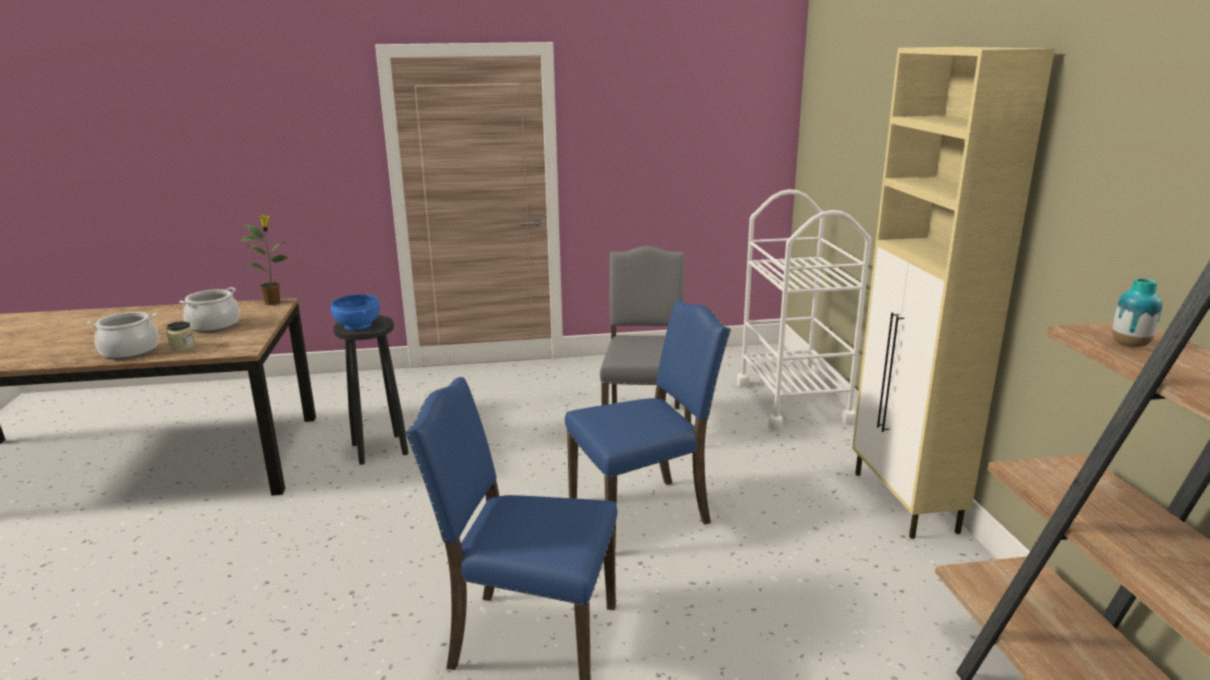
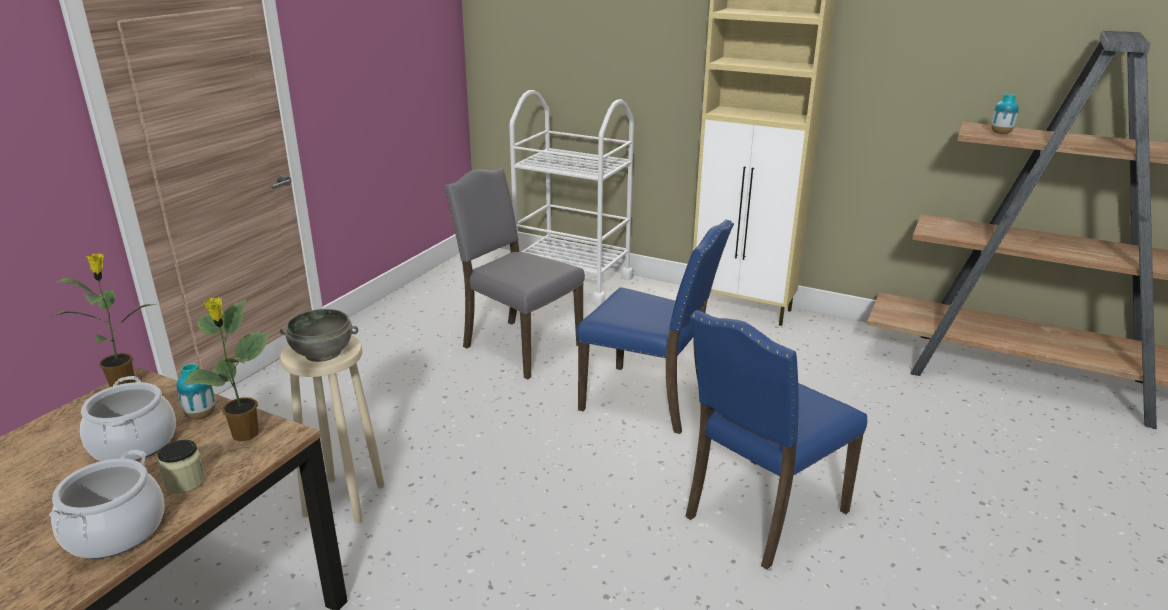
camera: 55 degrees left, 5 degrees up
blue bowl [331,294,380,330] -> grey bowl [279,309,358,362]
black stool [333,315,409,465] -> beige stool [280,335,385,524]
blue chair [565,300,731,543] -> blue chair turned 105 degrees clockwise [576,220,734,434]
none -> vase [177,363,215,420]
none -> potted plant [182,297,269,442]

